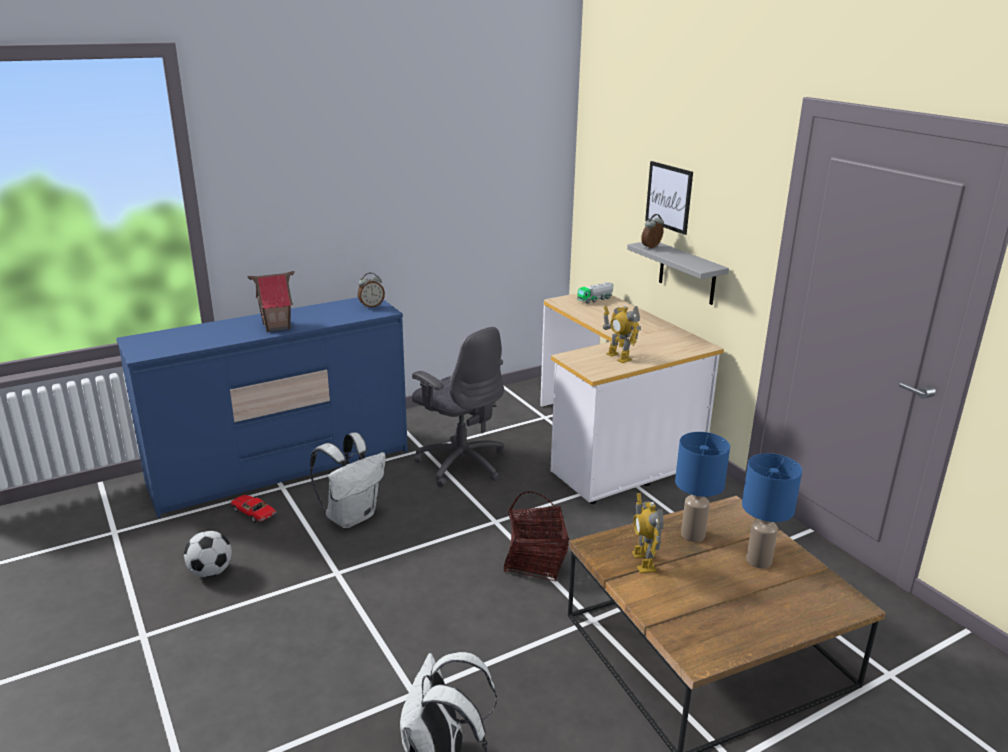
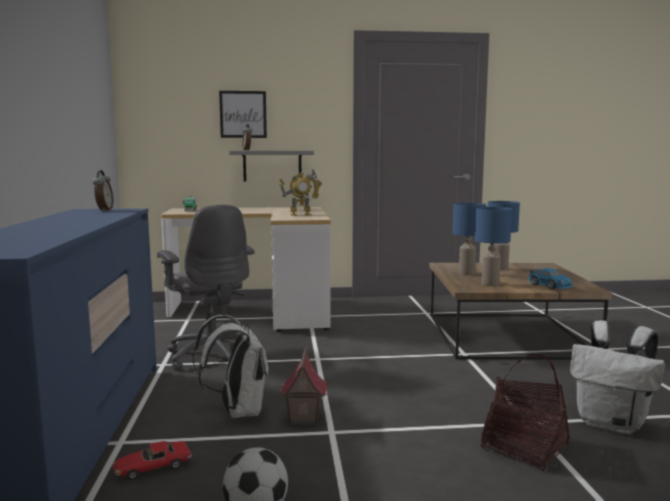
camera: 65 degrees left, 15 degrees down
toy house [247,271,295,332] -> toy house moved to [280,347,328,426]
grey office chair [412,327,504,487] -> grey office chair turned 75 degrees clockwise [157,205,255,371]
basket [503,492,569,581] -> basket moved to [481,354,570,471]
toy robot [632,493,664,574] -> blue table lamp [475,207,512,286]
none -> toy car [528,268,574,289]

